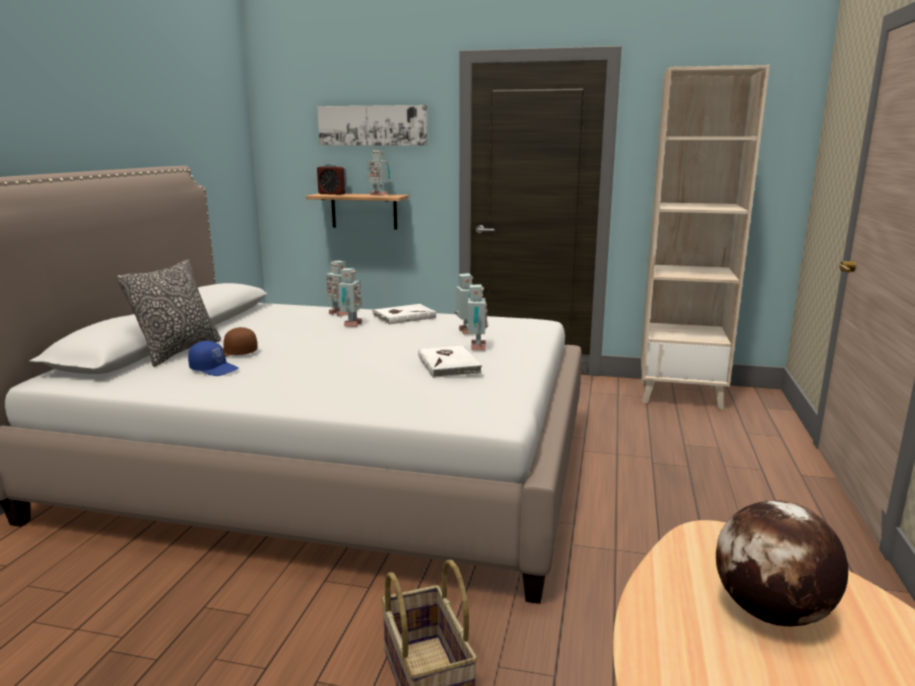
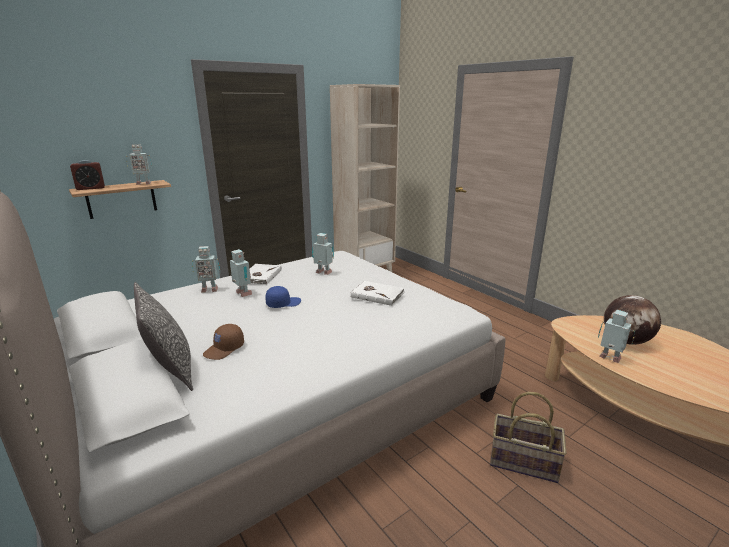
camera: 50 degrees left, 5 degrees up
blue cap [188,341,239,376] -> blue cap moved to [265,286,301,308]
picture [317,105,428,146] -> none
toy robot [464,284,488,350] -> toy robot moved to [598,310,635,363]

